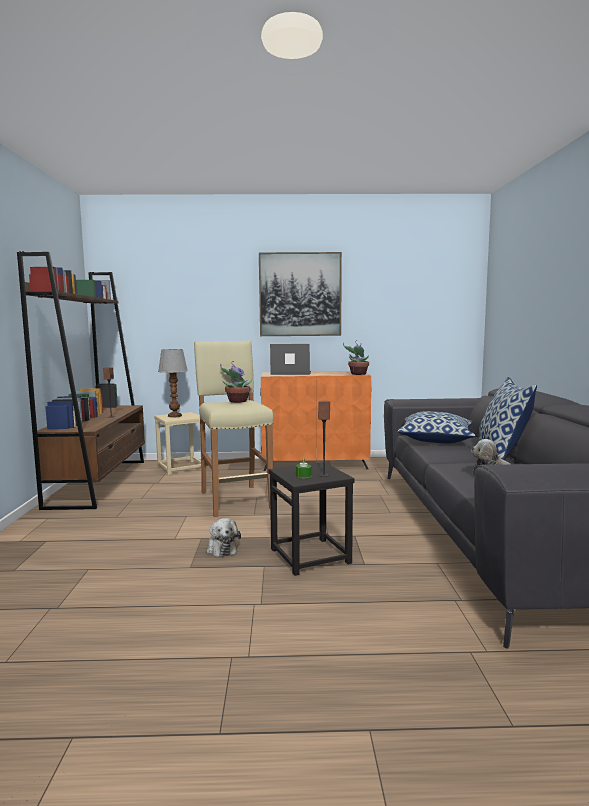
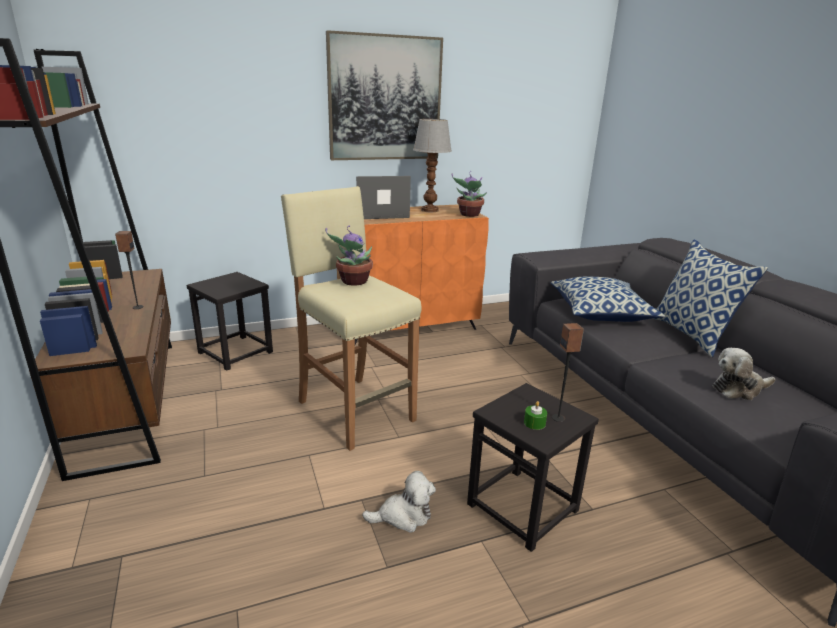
camera: 20 degrees left, 15 degrees up
beige stool [154,412,201,475] -> black stool [186,272,273,371]
table lamp [158,349,188,418] -> table lamp moved to [413,119,452,212]
plush toy [206,518,241,557] -> plush toy turned 60 degrees counterclockwise [362,471,436,533]

